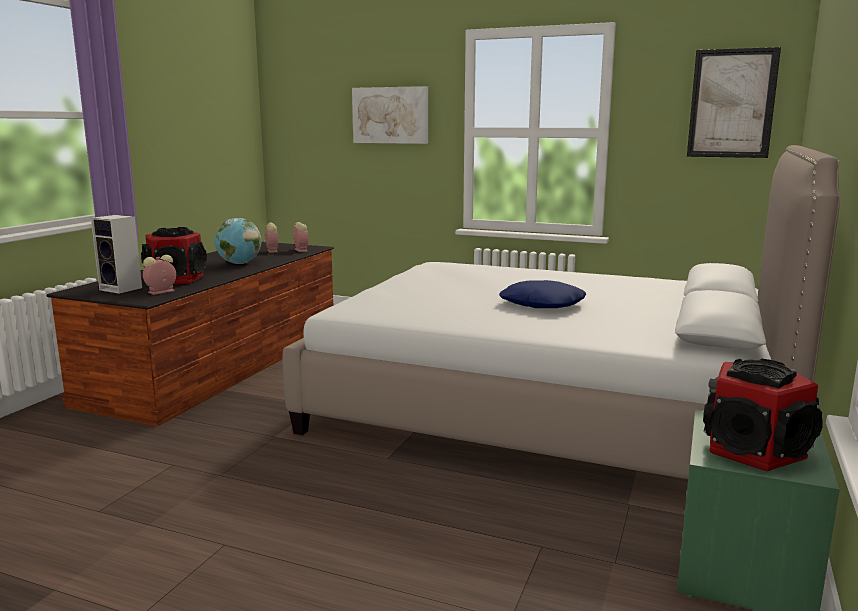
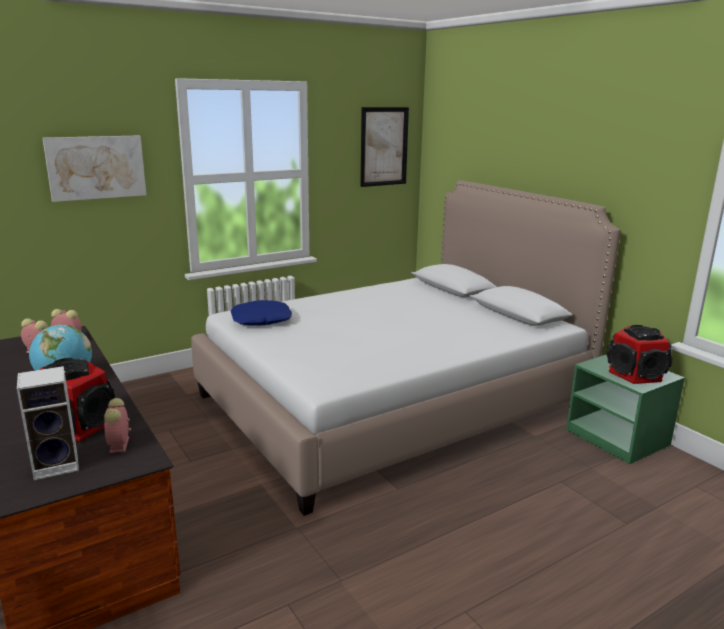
camera: 55 degrees left, 5 degrees up
blue pillow [499,280,586,308] -> blue pillow moved to [231,300,292,326]

